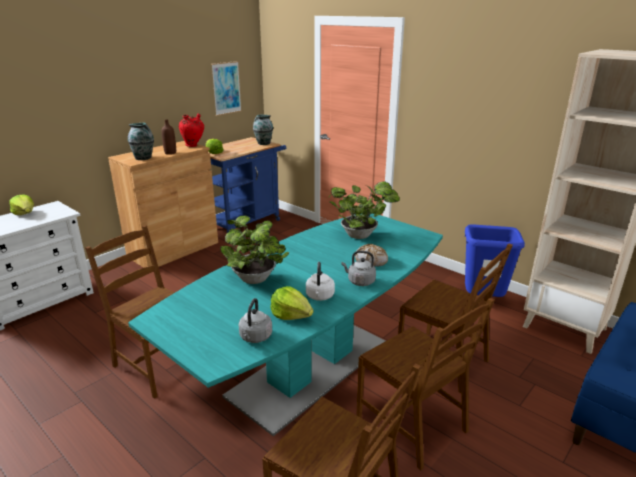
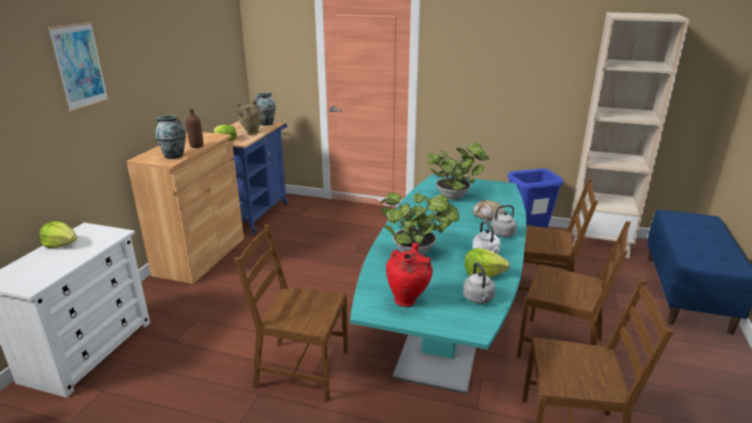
camera: 25 degrees left, 0 degrees up
red vase [179,113,204,147] -> red vase moved to [386,243,433,307]
picture [211,61,242,116] -> picture moved to [48,22,109,112]
none -> beige vase [236,101,262,134]

